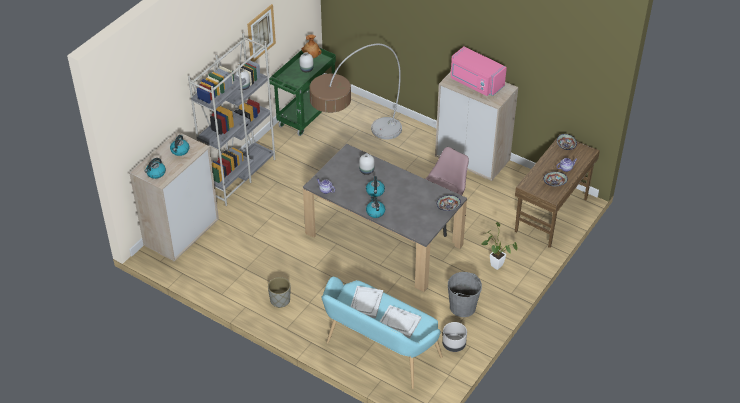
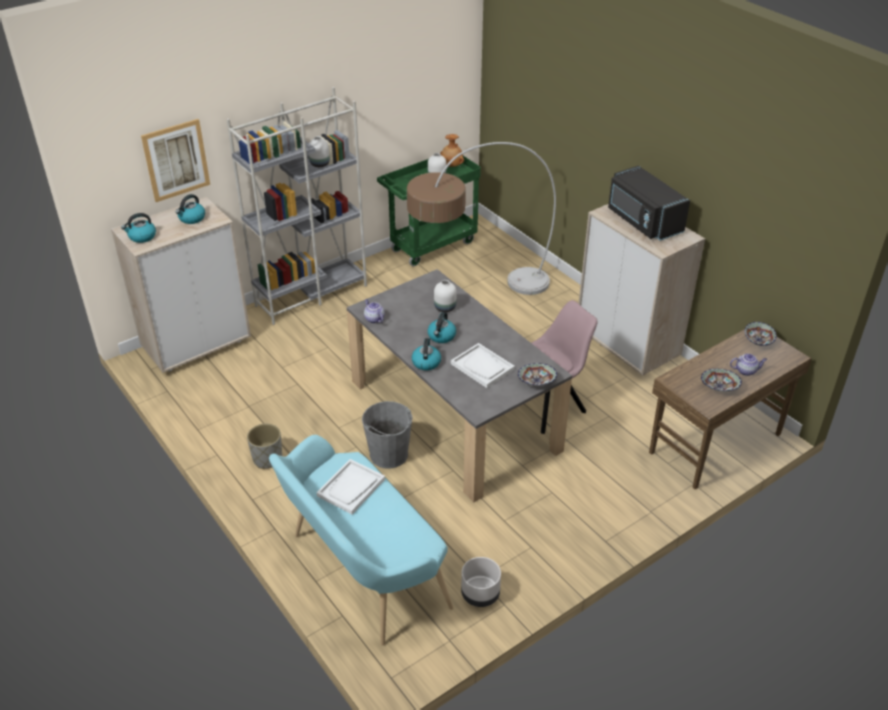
camera: 20 degrees right, 5 degrees down
picture [247,4,276,62] -> picture moved to [141,119,210,202]
white tray [380,305,421,338] -> white tray moved to [451,343,515,388]
grey bucket [448,272,482,317] -> grey bucket moved to [362,401,413,469]
pink microwave [451,46,507,96] -> black microwave [608,166,690,241]
potted plant [482,222,517,270] -> none

